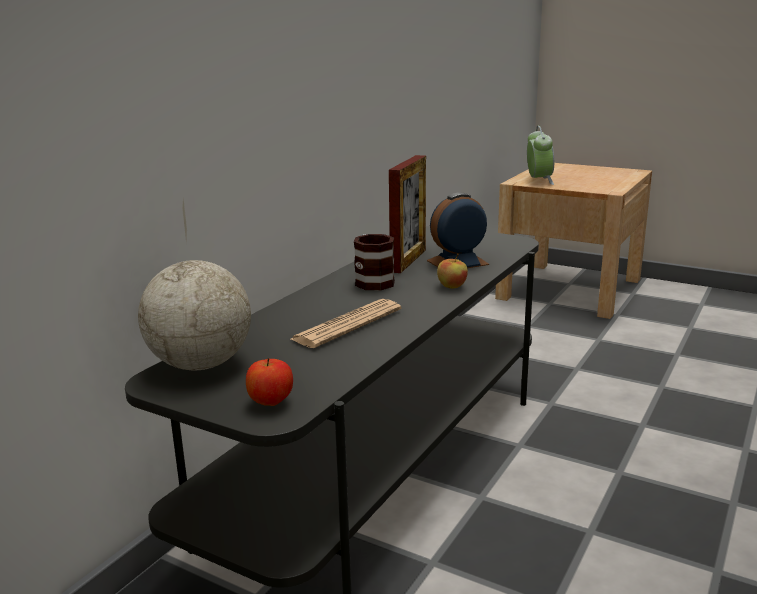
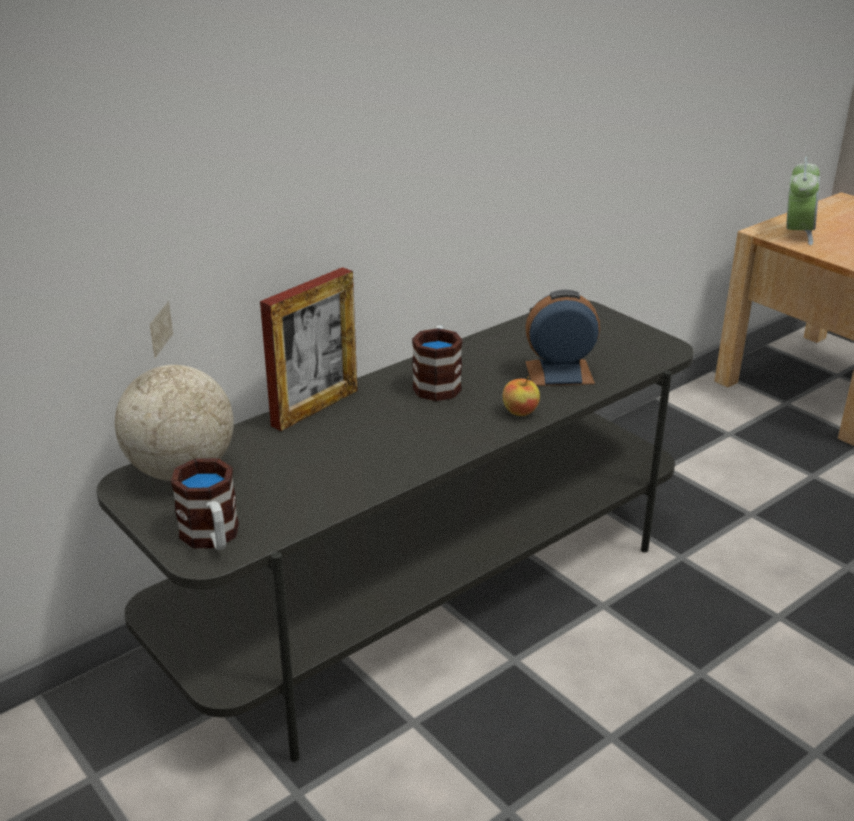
camera: 20 degrees right, 10 degrees up
apple [246,358,293,406] -> mug [171,458,239,550]
newspaper [291,299,401,348] -> none
picture frame [389,155,426,273] -> picture frame moved to [260,267,357,431]

